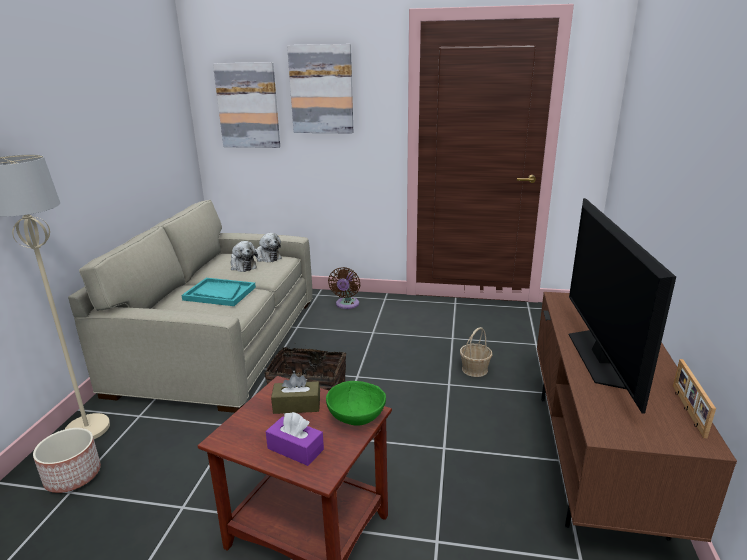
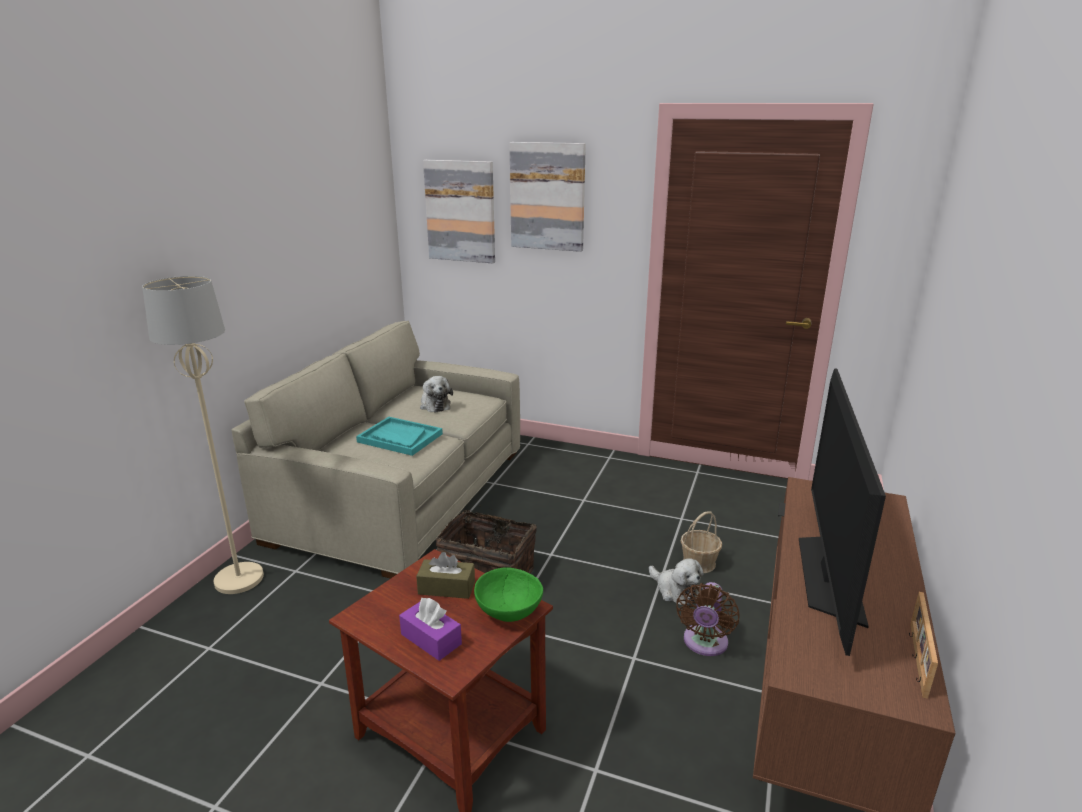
camera: 10 degrees right, 0 degrees up
planter [33,428,101,493] -> none
plush toy [255,233,282,262] -> plush toy moved to [649,558,704,605]
brown fan [328,267,360,309] -> brown fan moved to [676,582,740,656]

